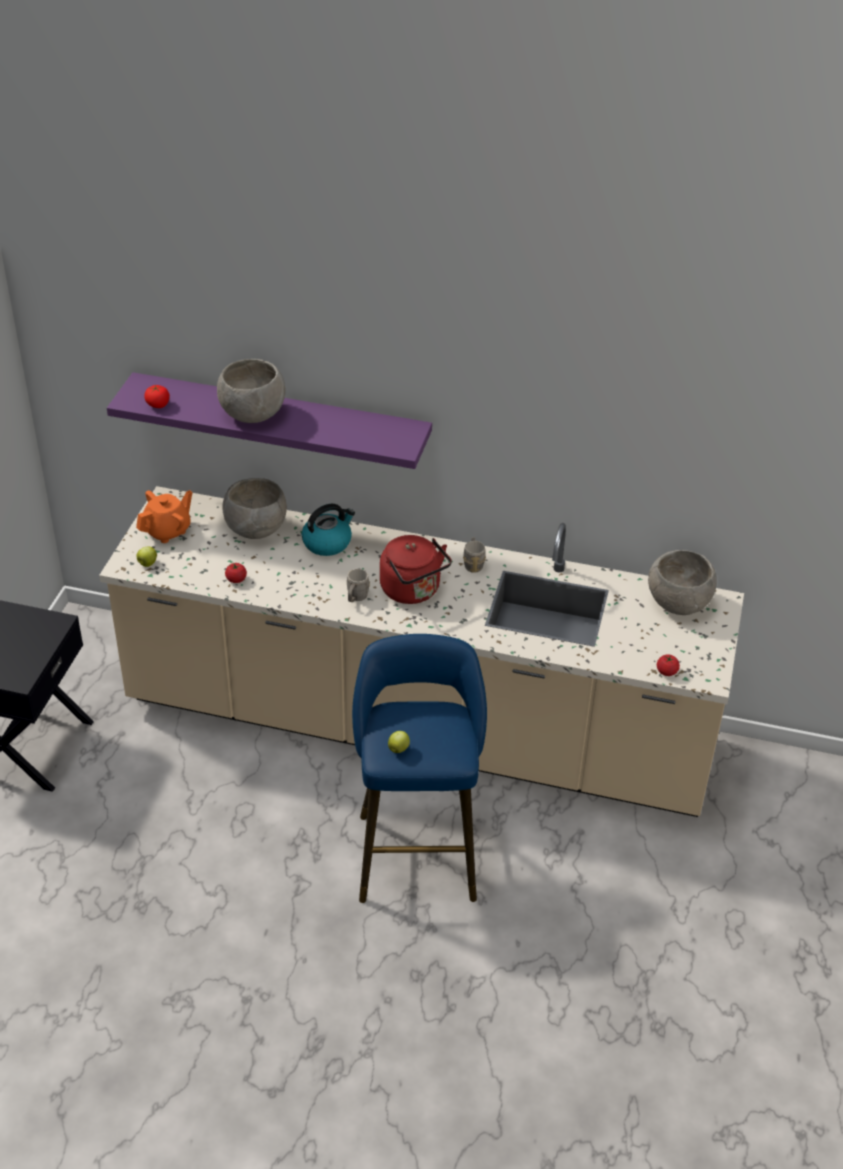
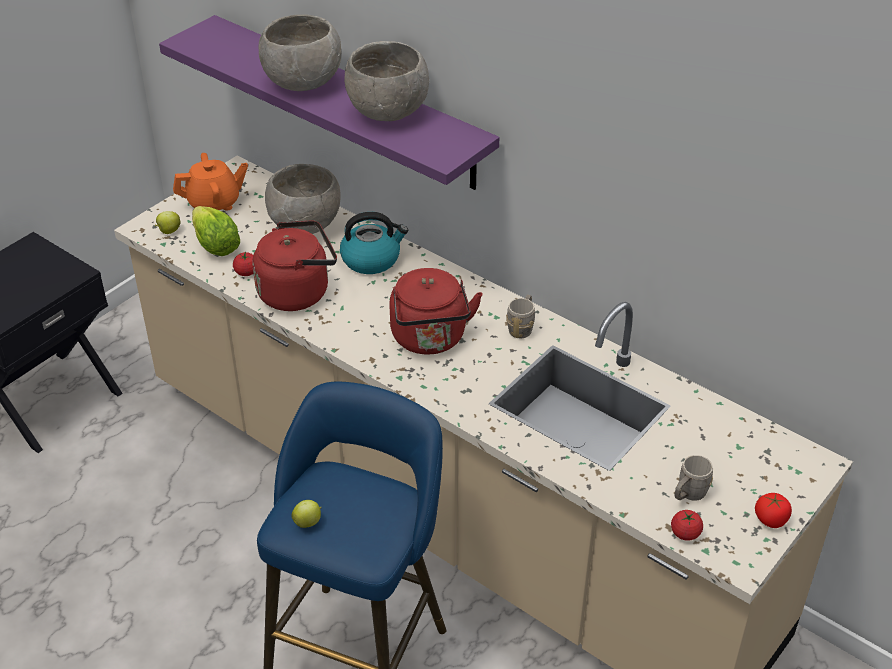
camera: 25 degrees right, 0 degrees up
tomato [144,385,170,408] -> tomato moved to [755,493,792,528]
grey mug [347,569,370,602] -> grey mug moved to [675,455,713,501]
grey bowl [648,550,717,615] -> grey bowl moved to [344,41,429,121]
none -> lettuce [192,206,240,256]
none -> red kettle [252,220,337,311]

